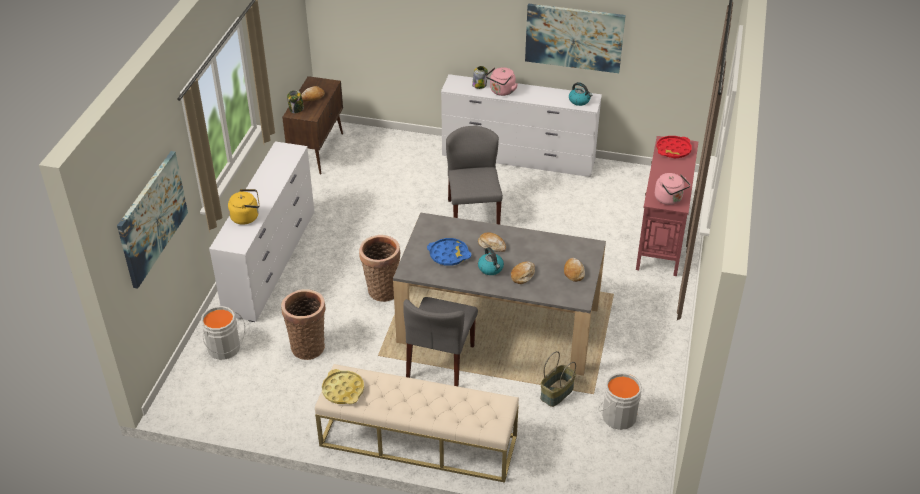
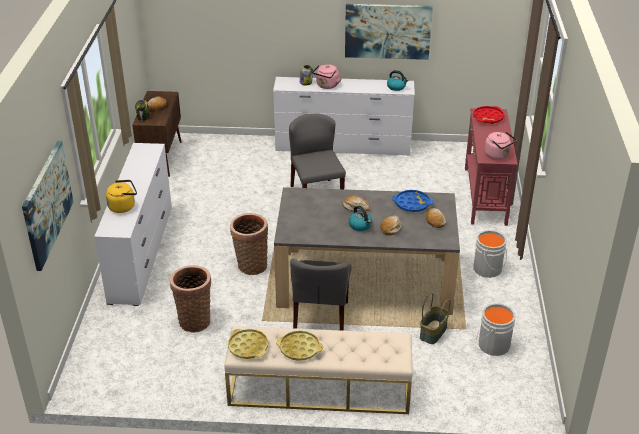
camera: 10 degrees left, 5 degrees down
grey bucket [201,306,245,360] -> grey bucket moved to [473,230,507,278]
blue tray [427,238,471,266] -> blue tray moved to [392,190,434,212]
none -> yellow tray [276,330,323,361]

